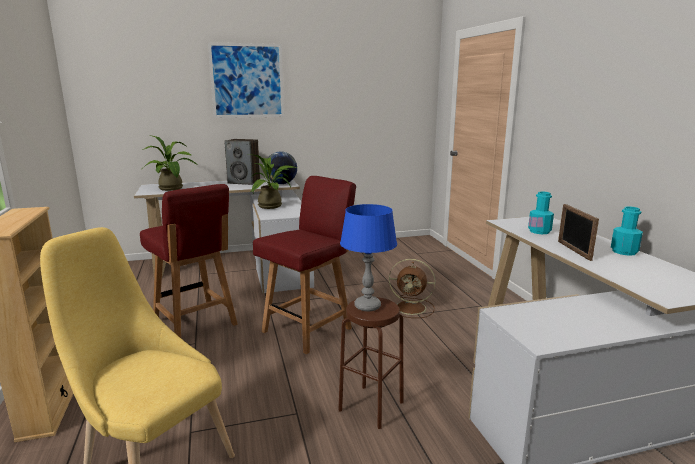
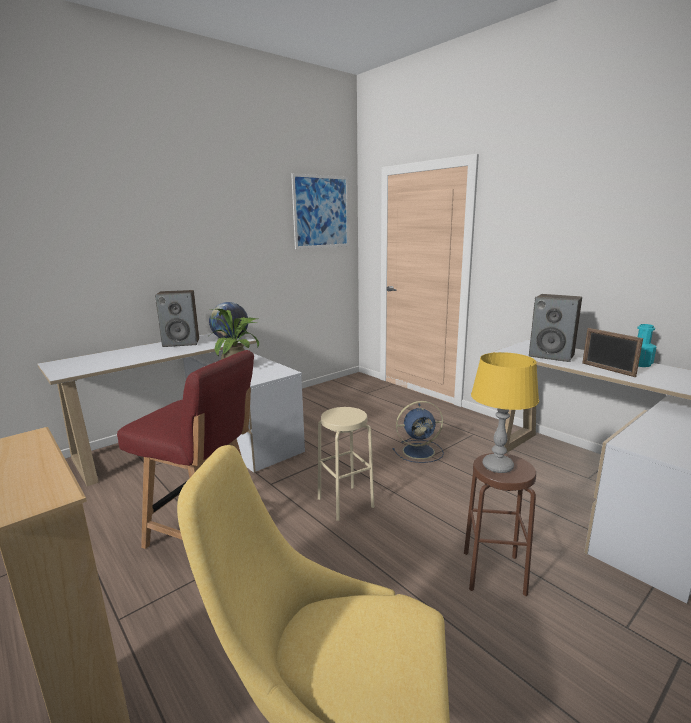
camera: 25 degrees left, 0 degrees up
potted plant [142,135,196,191] -> none
picture [208,42,284,118] -> picture moved to [291,173,349,249]
red chair [253,176,356,354] -> beige stool [318,407,374,521]
blue table lamp [340,204,397,311] -> yellow table lamp [471,352,539,473]
brown fan [389,259,435,318] -> blue fan [392,401,444,463]
turquoise bottle [528,192,554,234] -> speaker [529,294,582,362]

